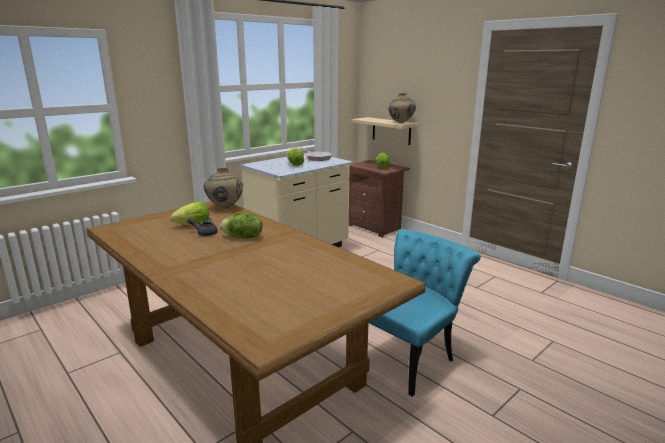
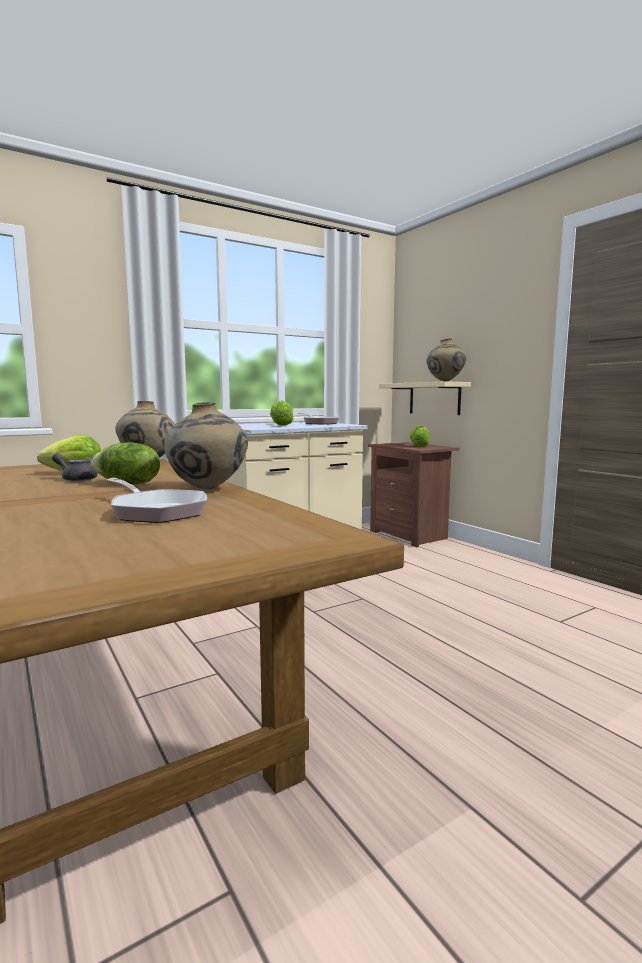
camera: 10 degrees right, 10 degrees down
turquoise chair [369,229,481,397] -> none
none -> frying pan [107,478,207,523]
none -> beige vase [164,402,248,490]

